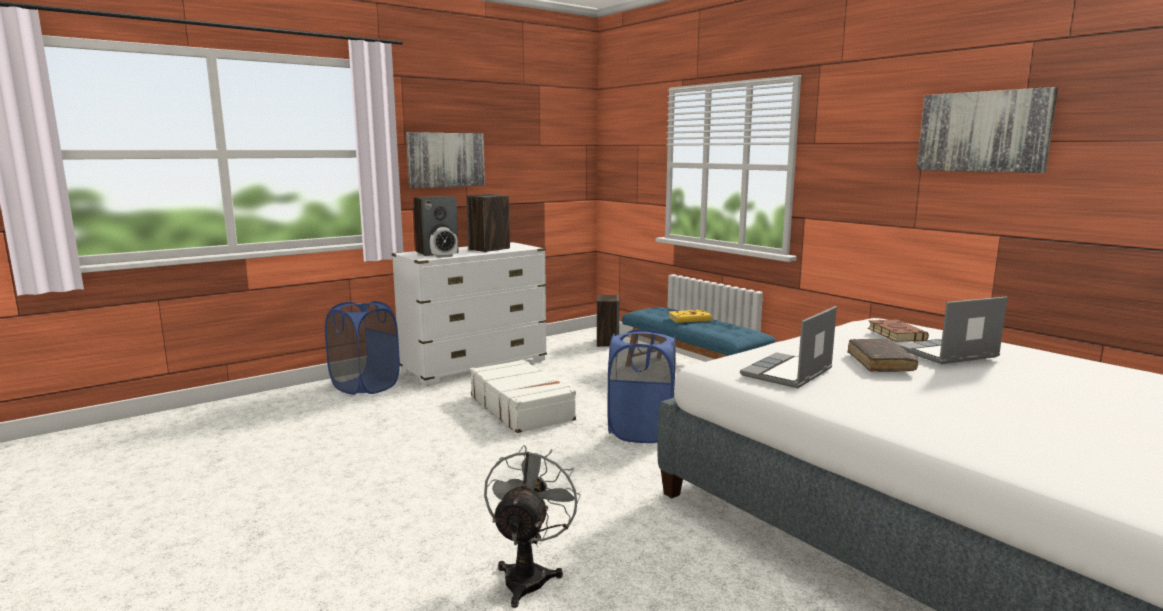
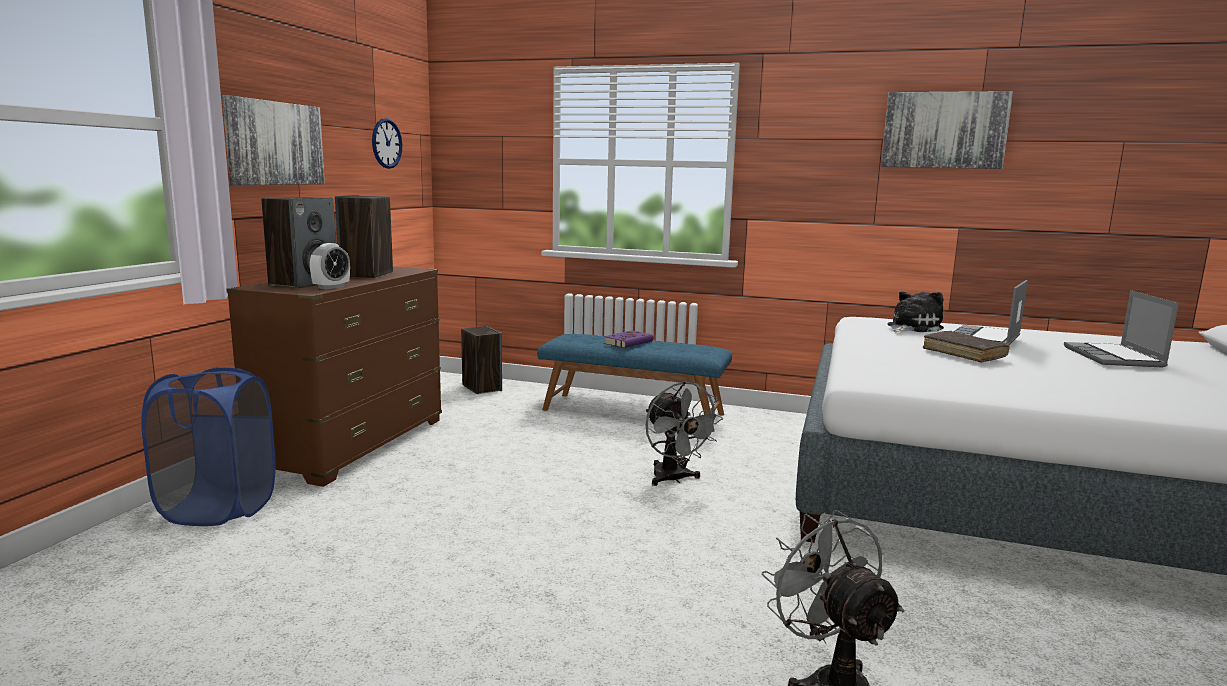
camera: 35 degrees left, 0 degrees up
white dresser [392,242,547,386] -> brown dresser [226,267,442,487]
white suitcase [470,360,576,433] -> none
blue laundry basket [607,329,676,443] -> grey fan [646,381,723,486]
yellow book [668,310,714,323] -> purple book [604,330,653,348]
laptop [740,306,837,388] -> laptop moved to [1064,290,1179,368]
brown book [868,319,929,342] -> plush toy [887,291,944,332]
none -> wall clock [372,118,402,169]

